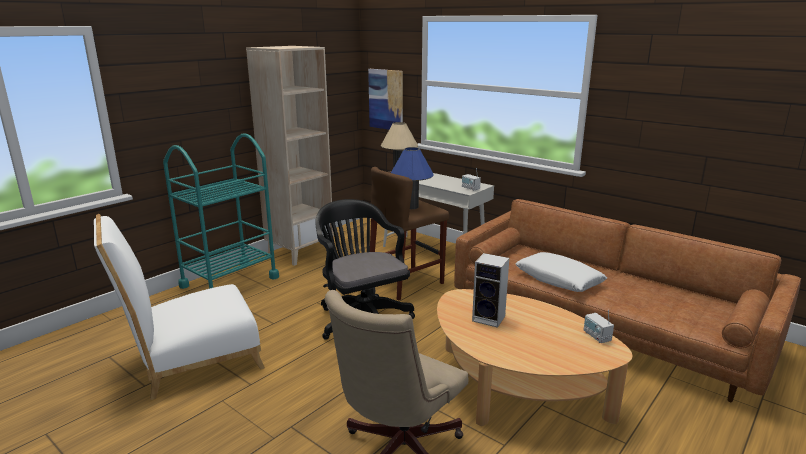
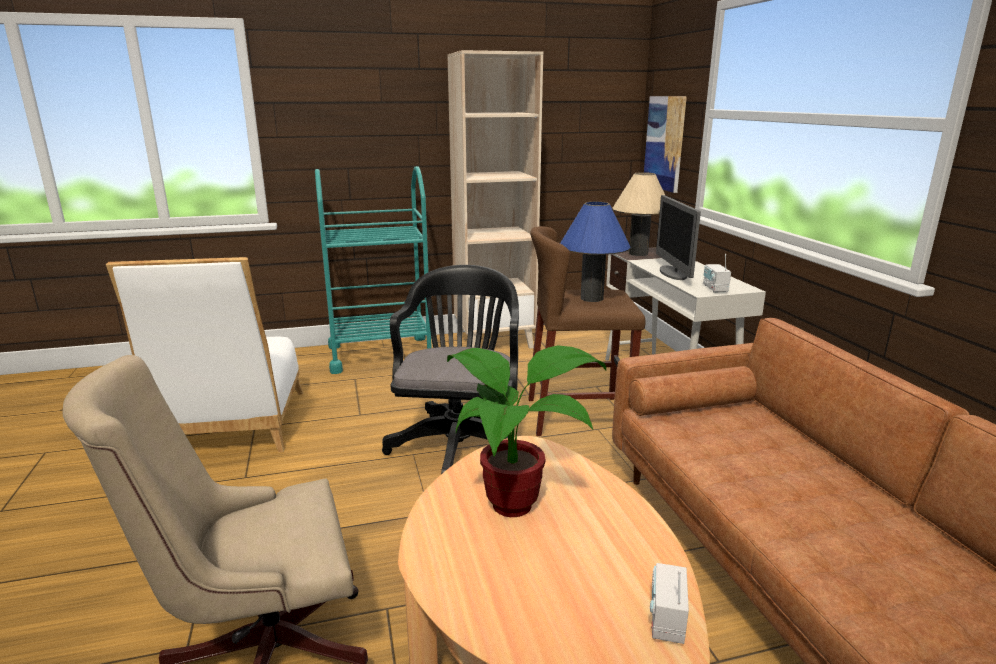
camera: 35 degrees right, 0 degrees up
white chair [94,214,265,400] -> white chair turned 105 degrees counterclockwise [106,257,304,452]
speaker [472,253,509,328] -> potted plant [447,346,606,517]
white pillow [516,252,607,292] -> none
none -> monitor [656,195,701,280]

